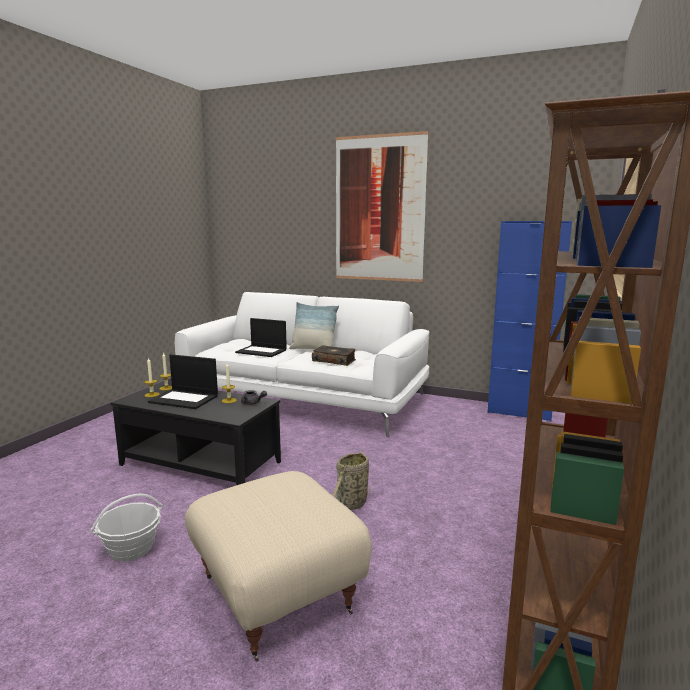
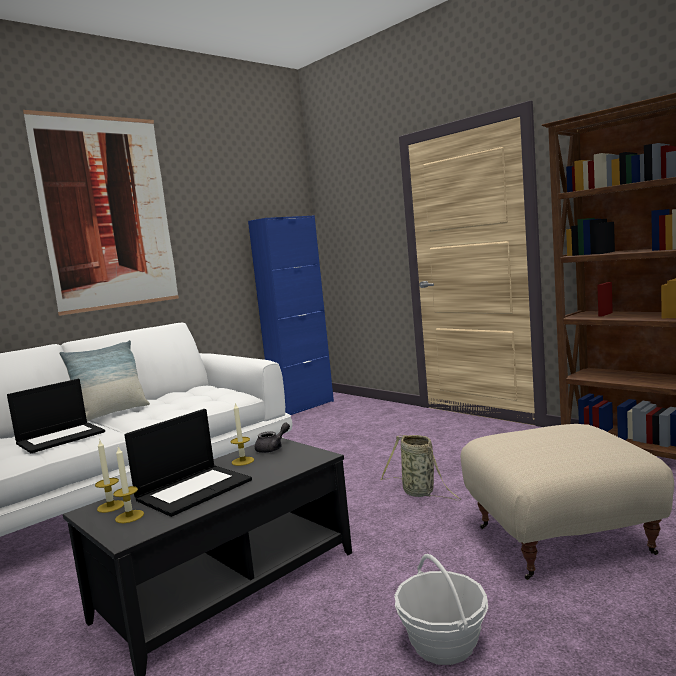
camera: 65 degrees left, 5 degrees down
book [312,345,356,366] -> none

